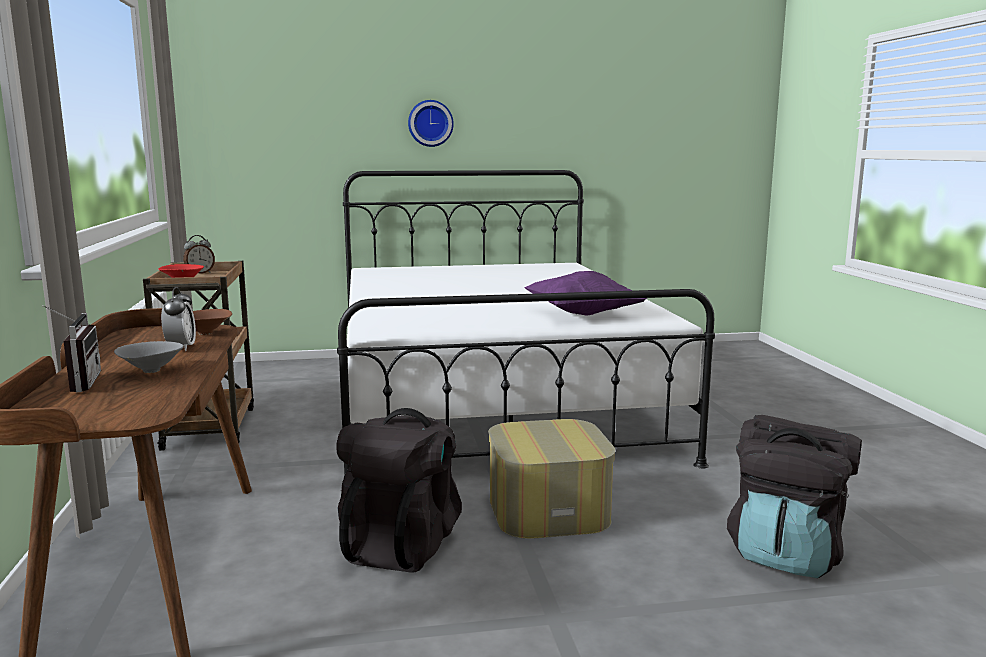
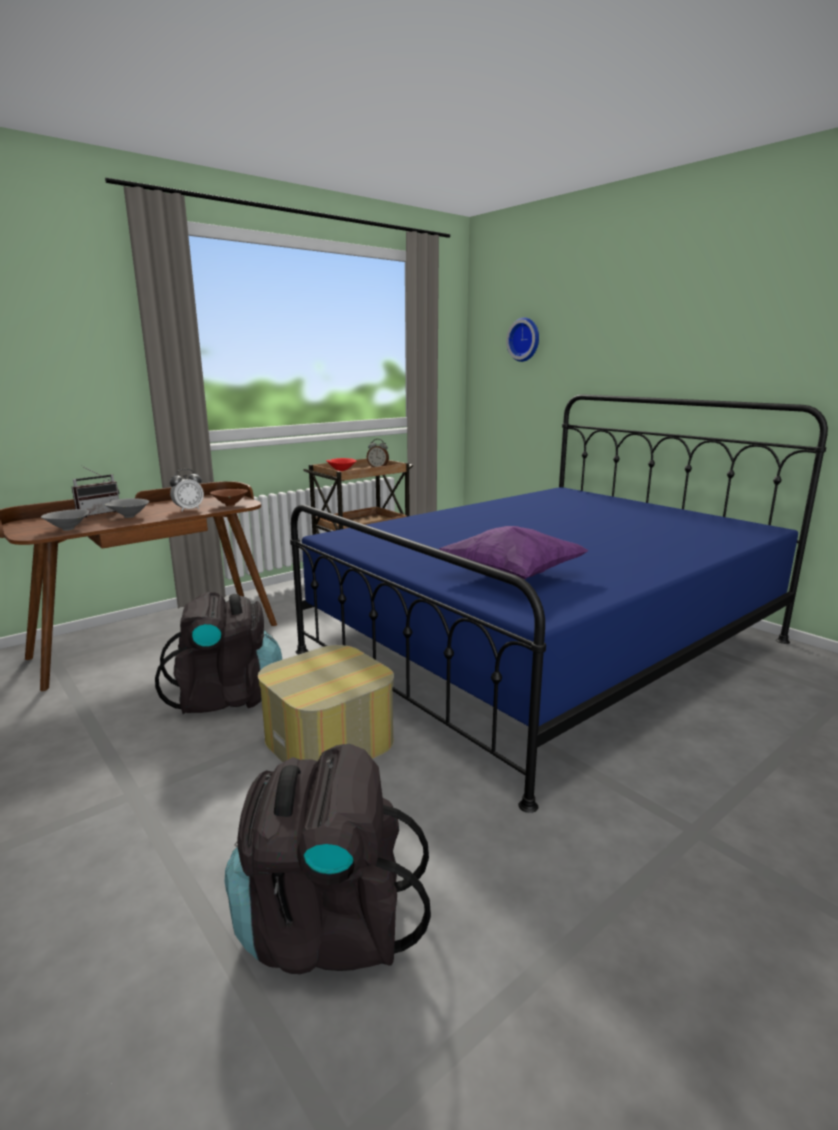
camera: 60 degrees right, 5 degrees up
white bed [337,170,715,475] -> blue bed [290,394,828,813]
wall clock [408,100,454,147] -> wall clock moved to [506,317,539,362]
none -> grey bowl [41,509,89,531]

